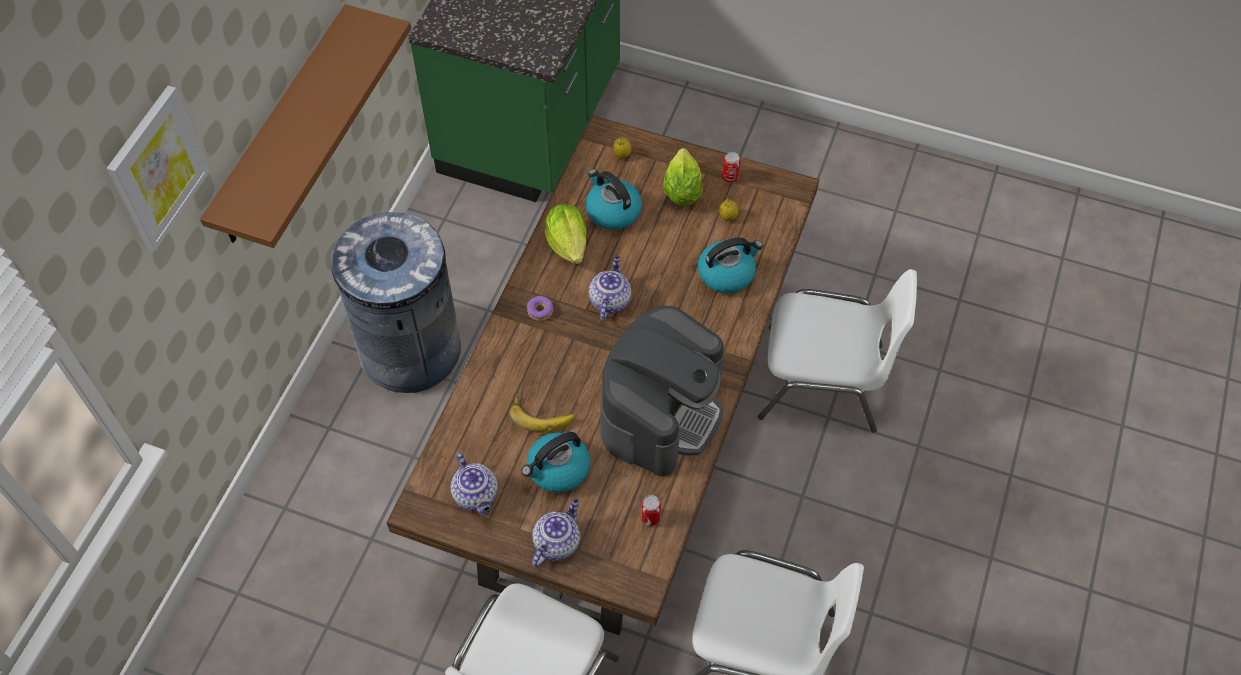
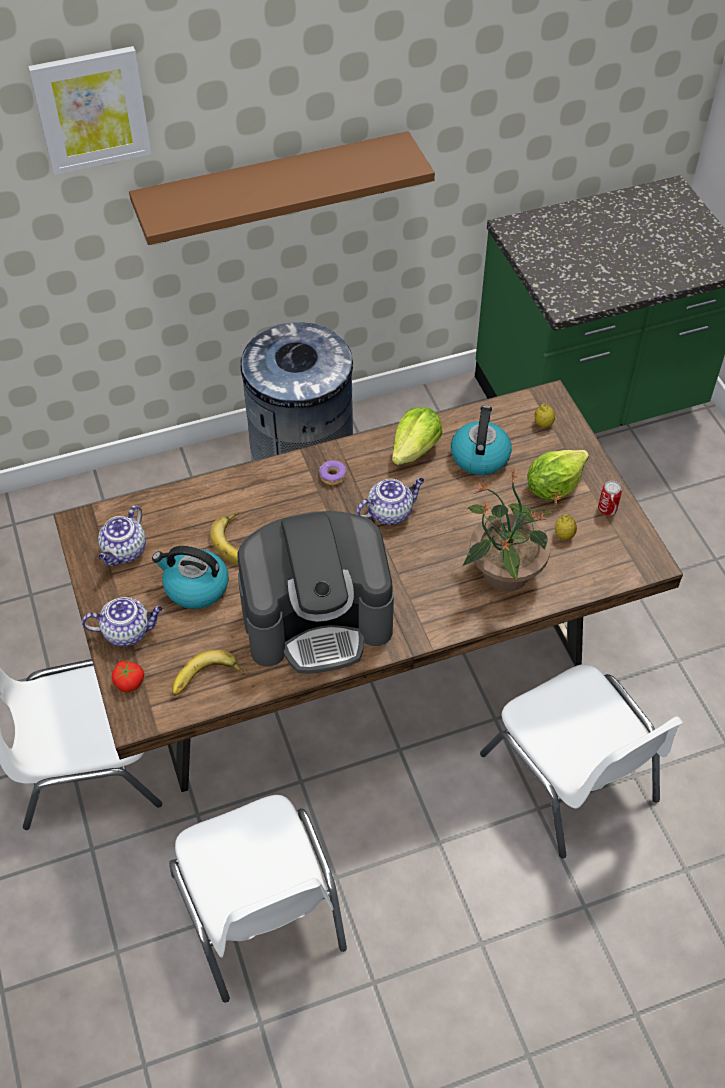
camera: 50 degrees right, 5 degrees down
can [641,495,661,526] -> banana [172,650,244,696]
kettle [698,237,763,294] -> potted plant [462,469,564,592]
none -> tomato [112,661,144,693]

